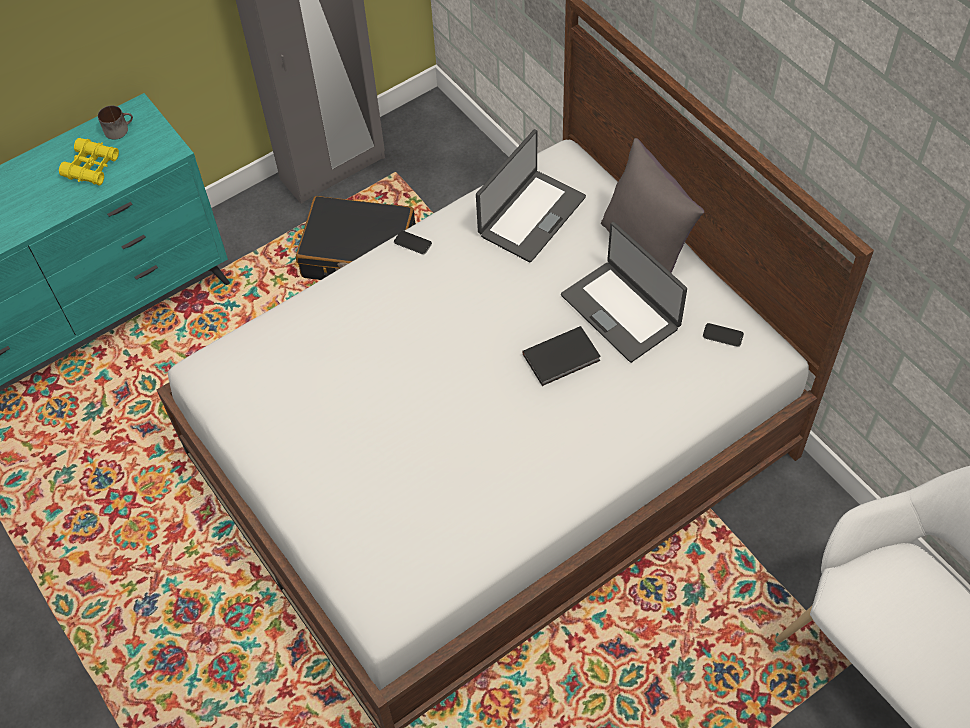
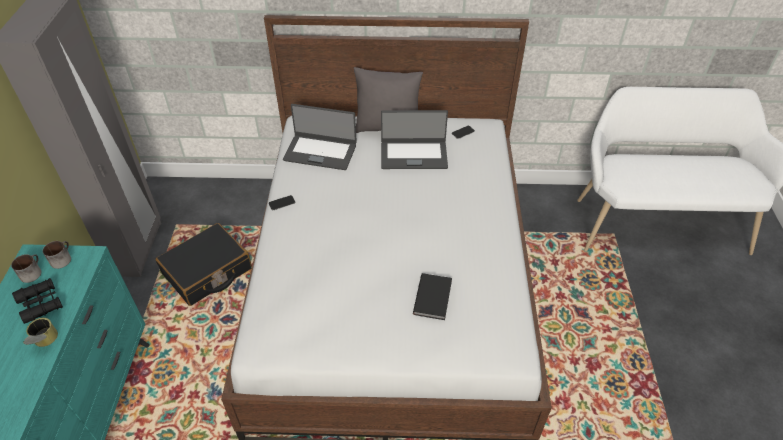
camera: 55 degrees left, 10 degrees down
yellow binoculars [59,138,119,186] -> black binoculars [12,278,63,324]
laptop [476,129,586,263] -> laptop turned 120 degrees clockwise [283,104,357,170]
black book [522,326,601,386] -> black book moved to [413,273,452,320]
none -> can [23,318,58,347]
none -> mug [43,241,71,269]

